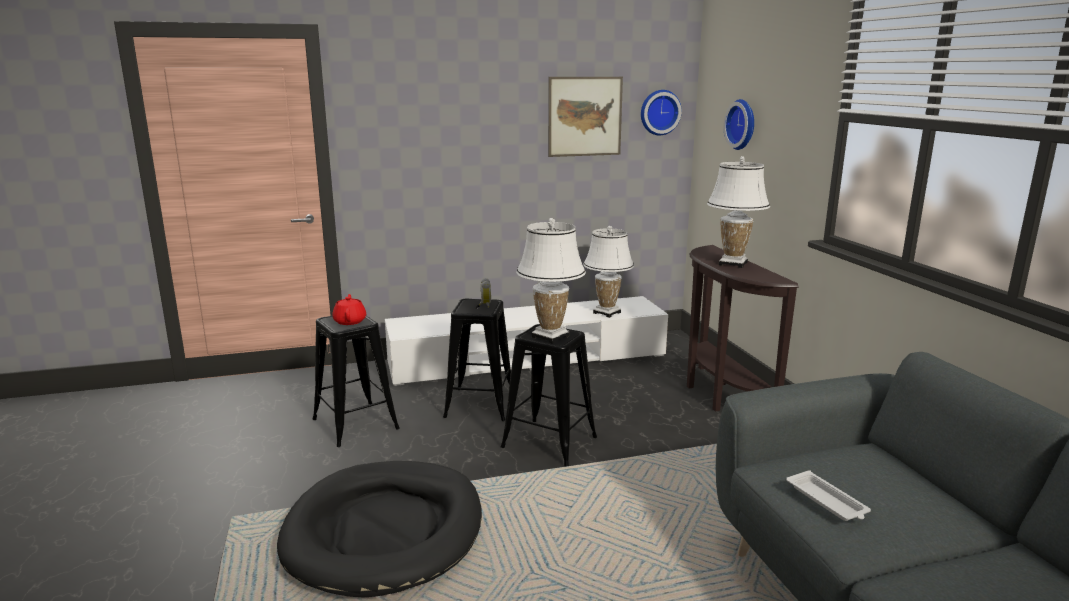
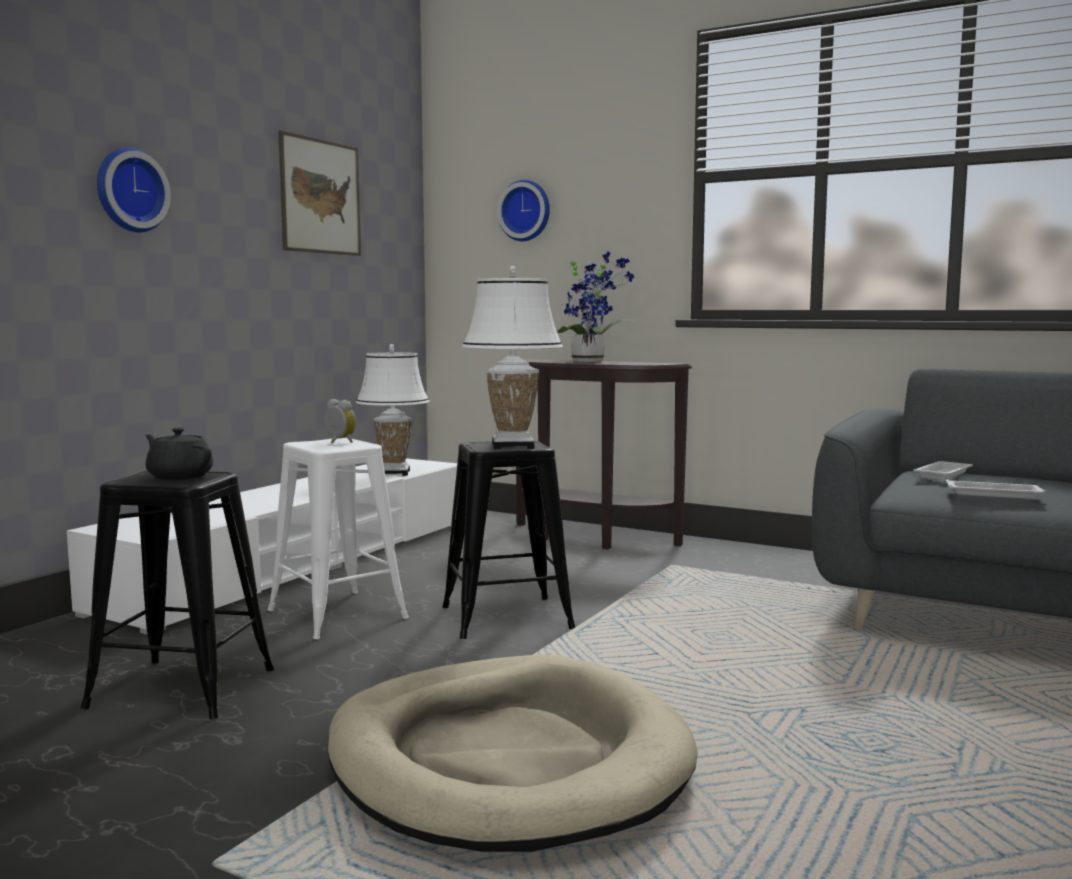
camera: 45 degrees left, 10 degrees down
black dog bed [277,461,482,597] -> beige dog bed [327,655,698,852]
red teapot [332,294,366,325] -> black teapot [145,428,213,480]
black stool [443,299,511,421] -> white stool [268,438,409,639]
wall clock [641,90,682,135] -> wall clock moved to [97,147,171,232]
white table lamp [707,156,770,268] -> potted plant [557,252,635,362]
none -> white tray [913,461,973,480]

